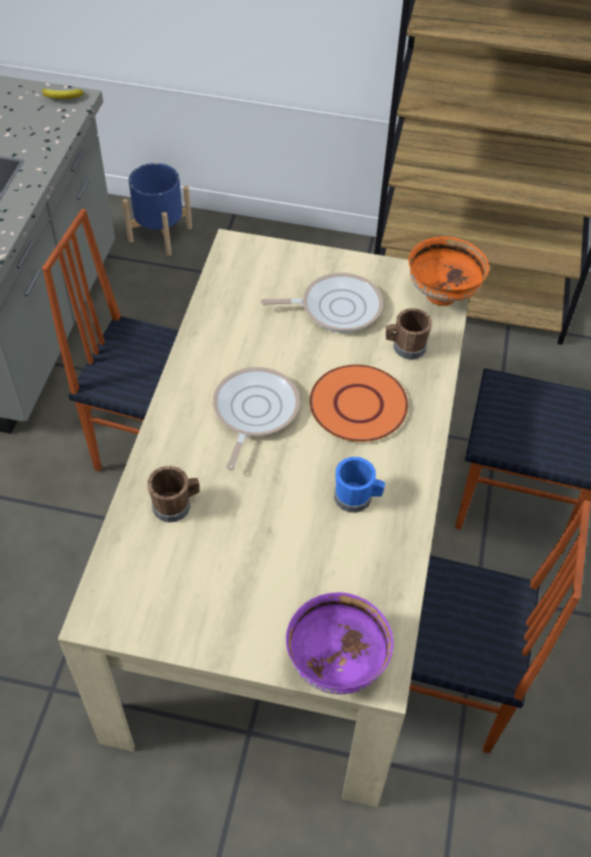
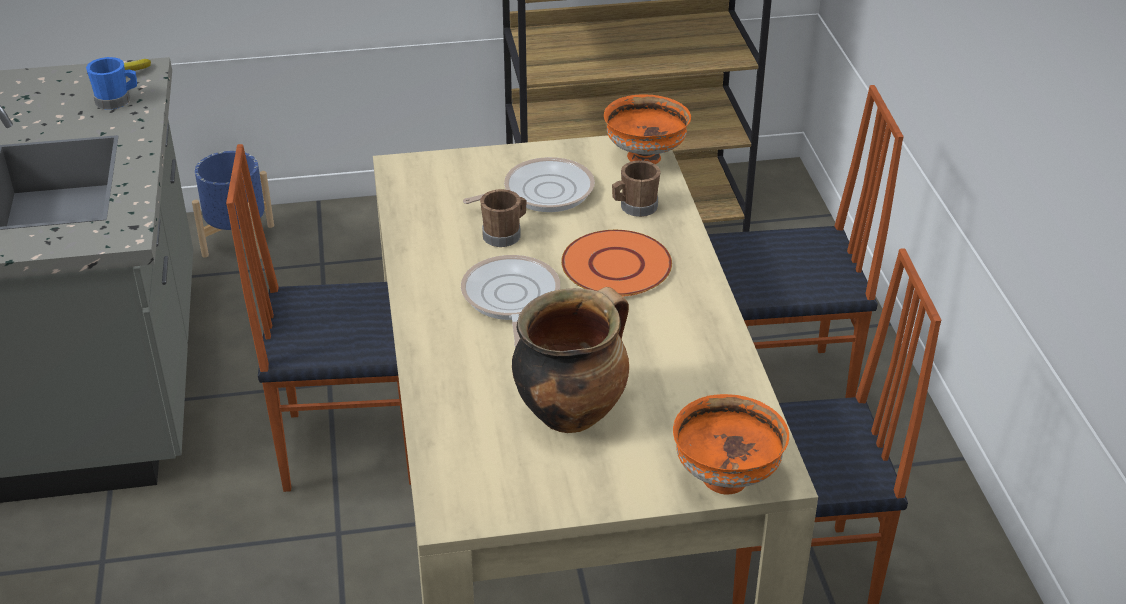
camera: 20 degrees left, 15 degrees down
brown mug [147,466,199,523] -> brown mug moved to [480,189,527,247]
purple bowl [286,592,393,694] -> orange bowl [673,394,789,495]
blue mug [334,457,385,513] -> blue mug moved to [86,57,137,110]
none -> cooking pot [512,287,629,433]

